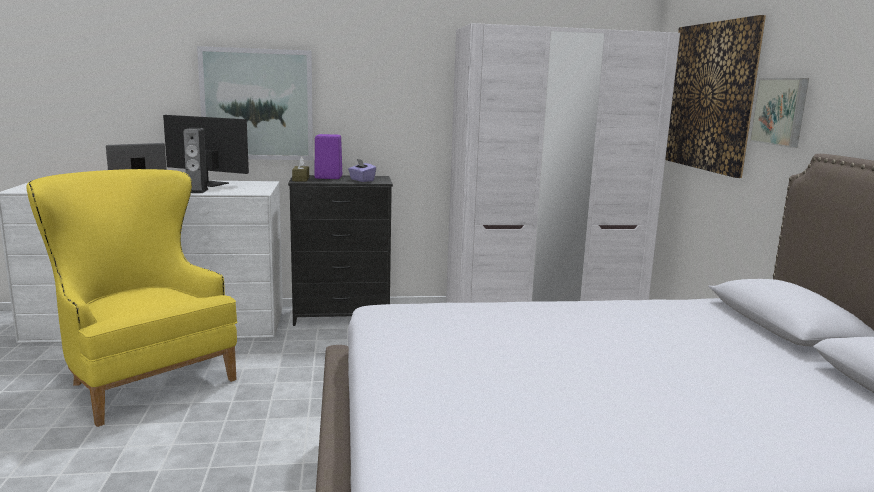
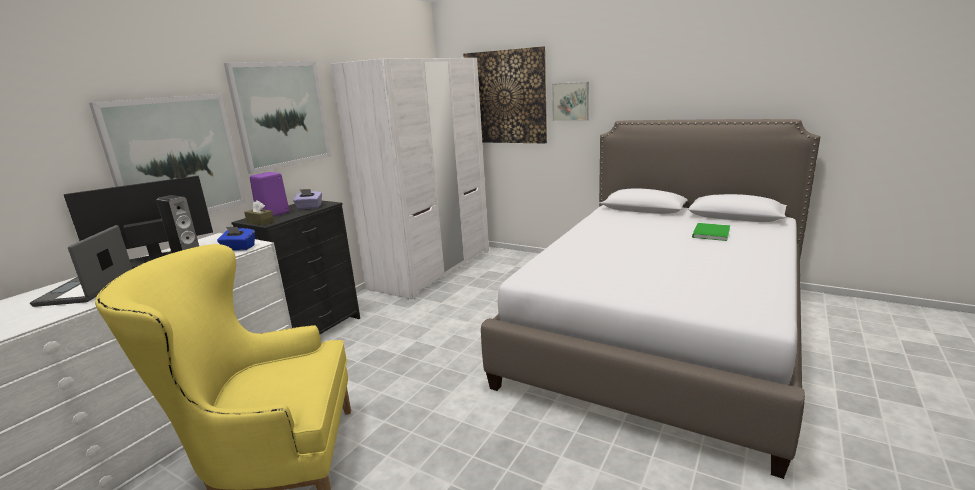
camera: 50 degrees left, 5 degrees up
none -> blue tissue box [217,227,255,251]
none -> picture [224,62,331,174]
none -> green book [692,223,730,241]

